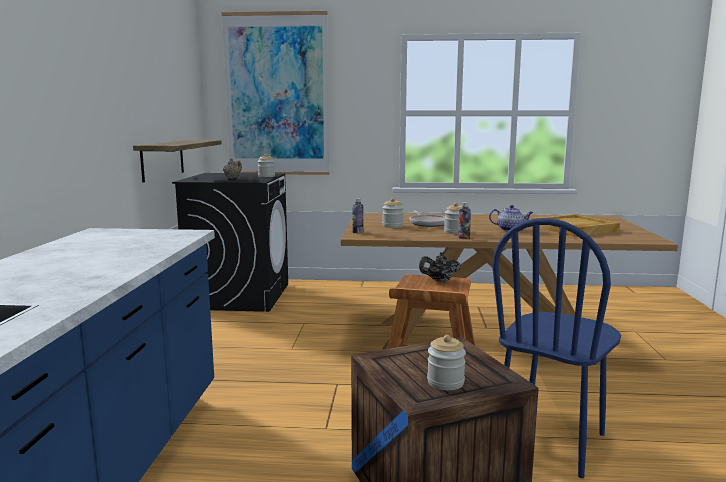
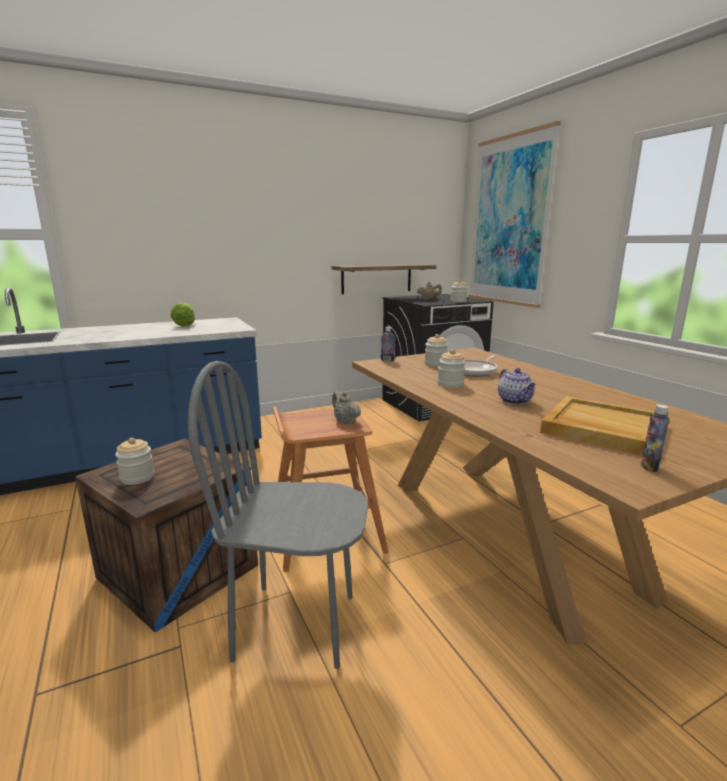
camera: 60 degrees right, 5 degrees up
black teapot [419,252,461,282] -> beige teapot [332,391,361,424]
bottle [458,202,471,239] -> bottle moved to [641,404,669,472]
blue chair [492,218,621,478] -> grey chair [188,361,368,669]
none -> lettuce [171,302,195,326]

